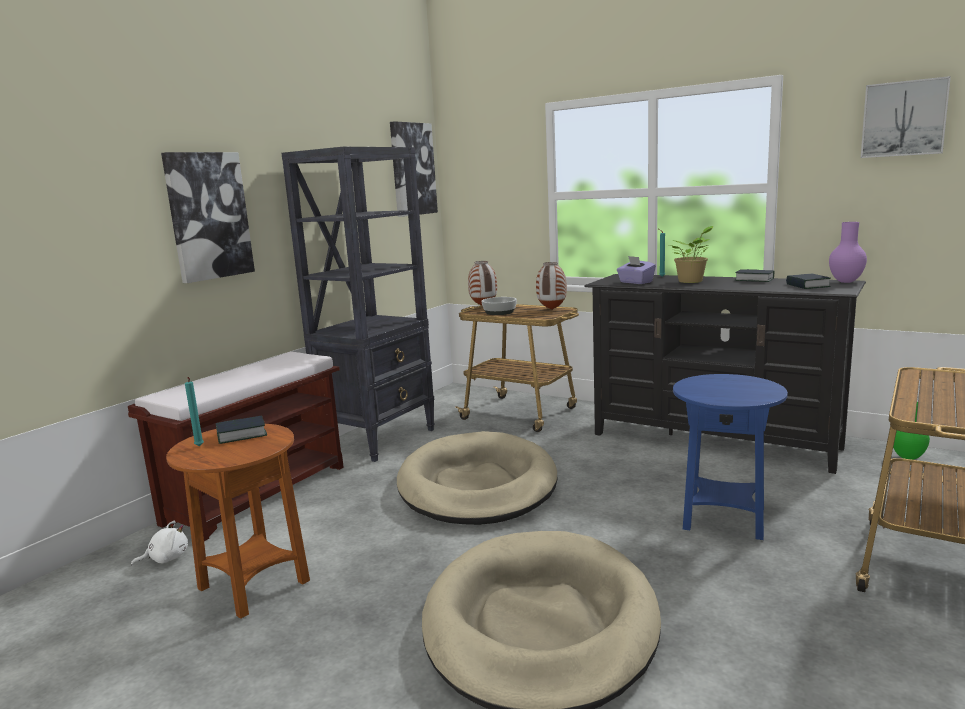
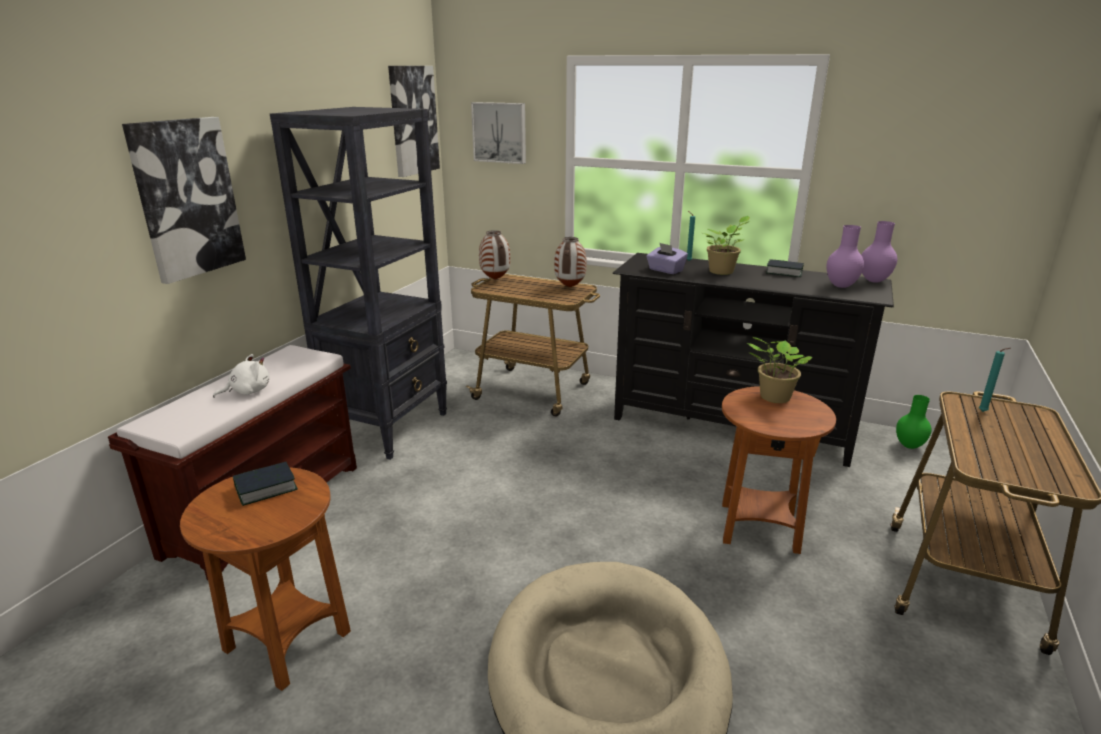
camera: 10 degrees left, 10 degrees up
white plush toy [131,520,188,565] -> white plush toy moved to [213,354,270,398]
turquoise candle [185,377,204,446] -> turquoise candle moved to [979,348,1011,412]
beige dog bed [397,431,557,525] -> none
bowl [482,297,517,315] -> none
blue side table [673,374,788,540] -> brown side table [722,386,836,554]
book [786,274,831,289] -> purple vase [827,225,864,288]
picture [861,76,951,158] -> picture moved to [471,102,526,164]
none -> potted plant [746,337,812,403]

